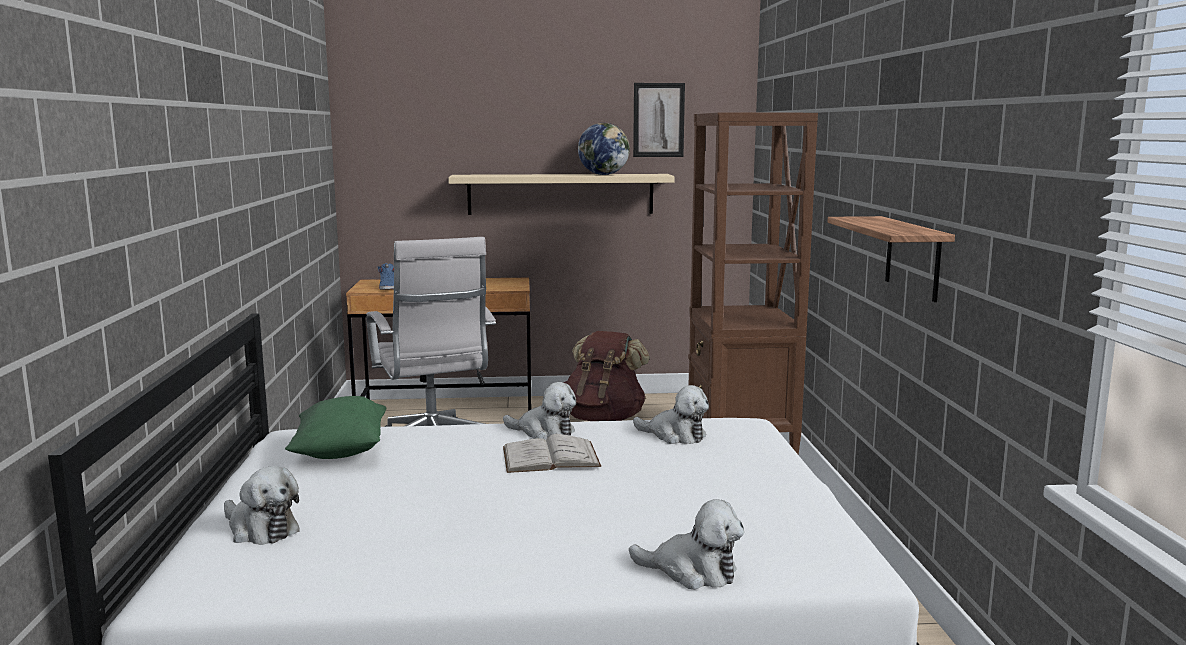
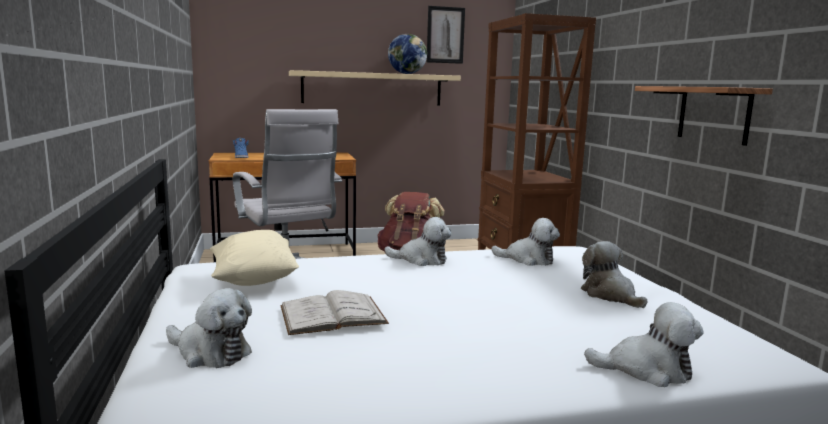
camera: 10 degrees left, 0 degrees up
green pillow [285,396,386,459] -> beige pillow [210,230,299,286]
white book [503,434,601,473] -> white book moved to [280,290,389,335]
none -> plush toy [581,241,647,308]

